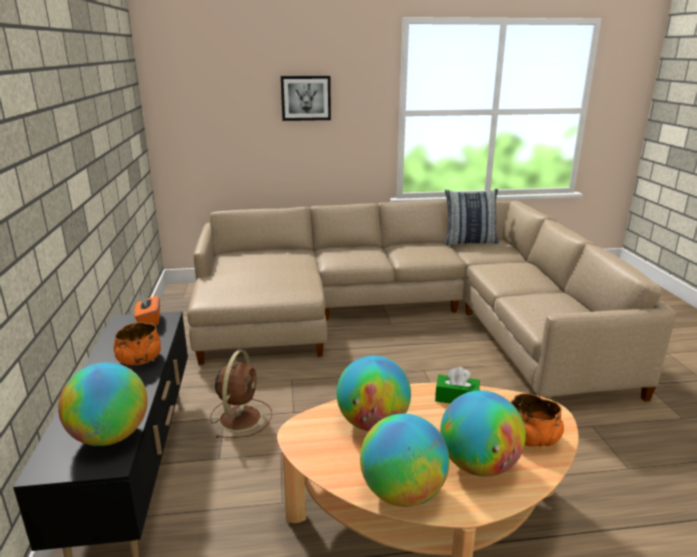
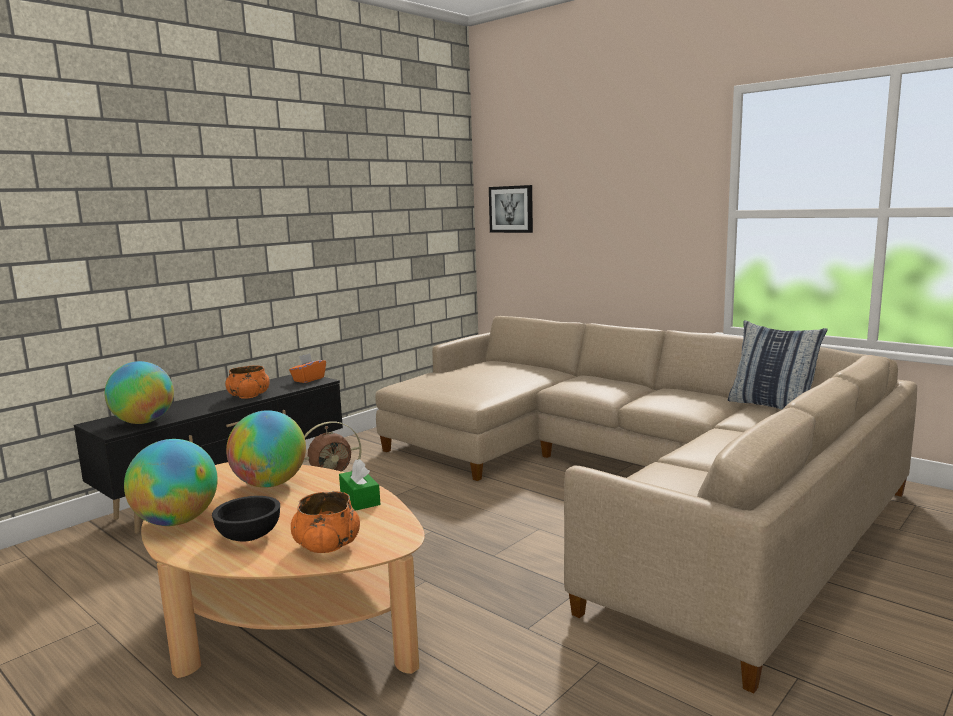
camera: 50 degrees right, 10 degrees down
picture [281,76,331,121] -> picture moved to [489,185,533,233]
globe [440,390,526,477] -> black bowl [212,496,280,541]

